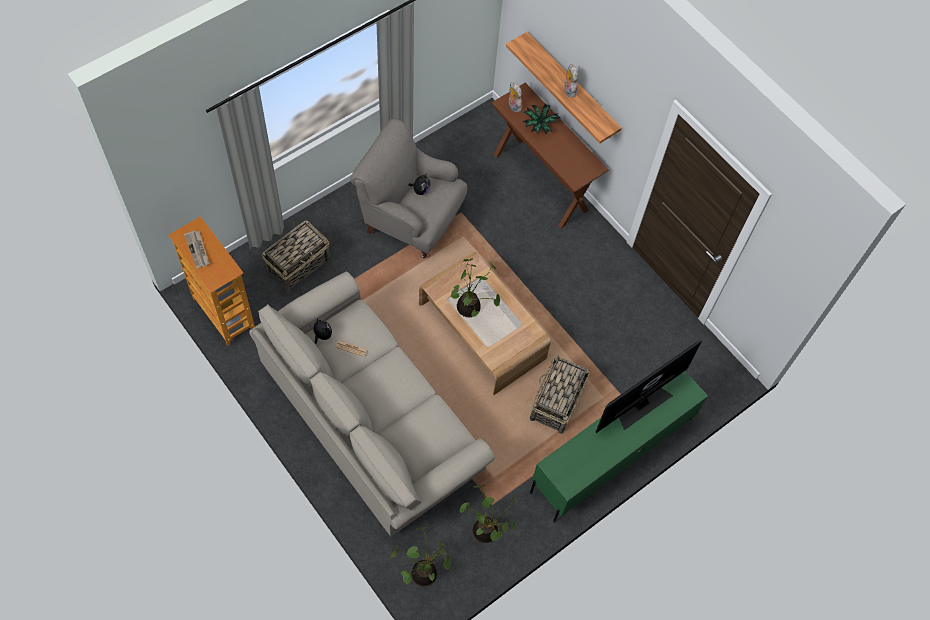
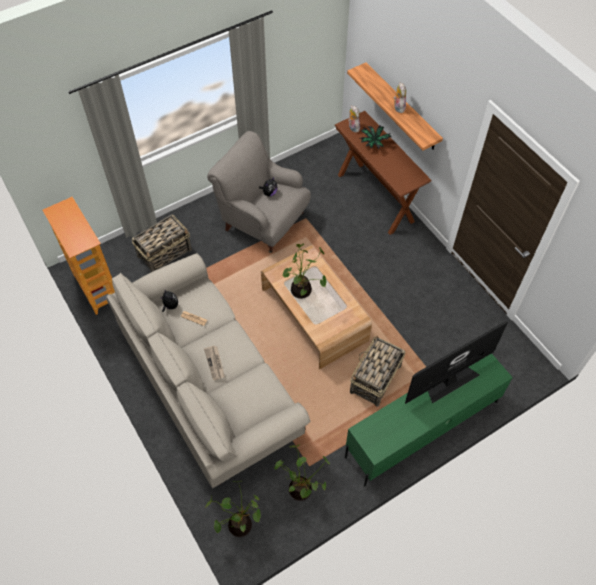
camera: 10 degrees right, 5 degrees down
newspaper [184,230,209,268] -> newspaper moved to [204,345,225,380]

